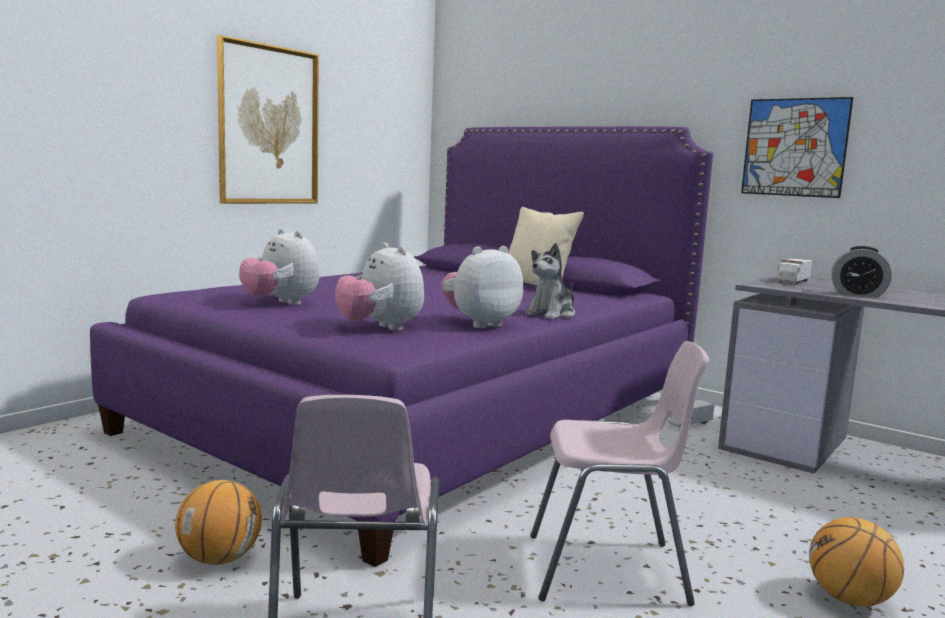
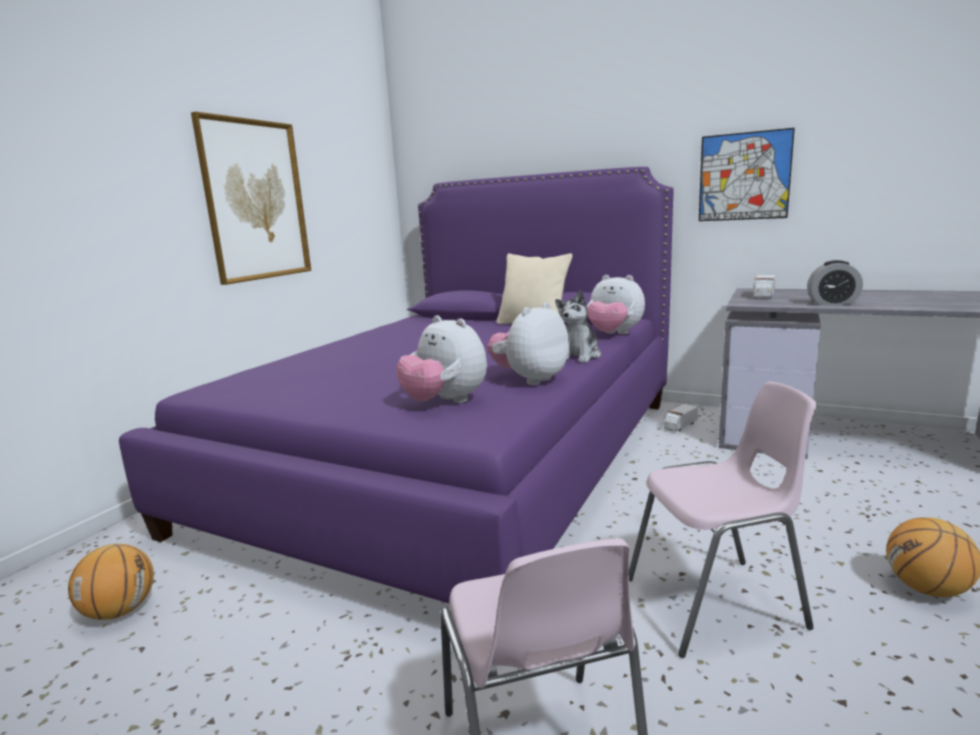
camera: 10 degrees left, 5 degrees up
basketball [175,480,262,565] -> basketball moved to [68,544,154,620]
plush toy [239,228,320,305] -> plush toy moved to [587,275,645,334]

